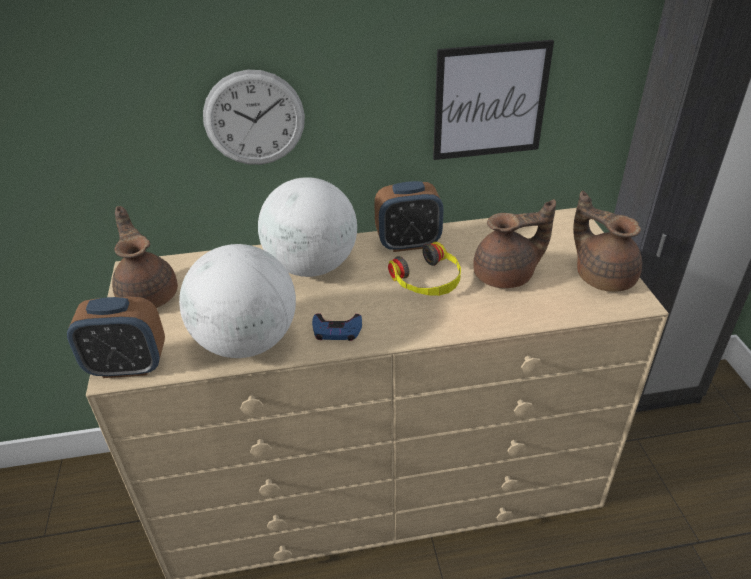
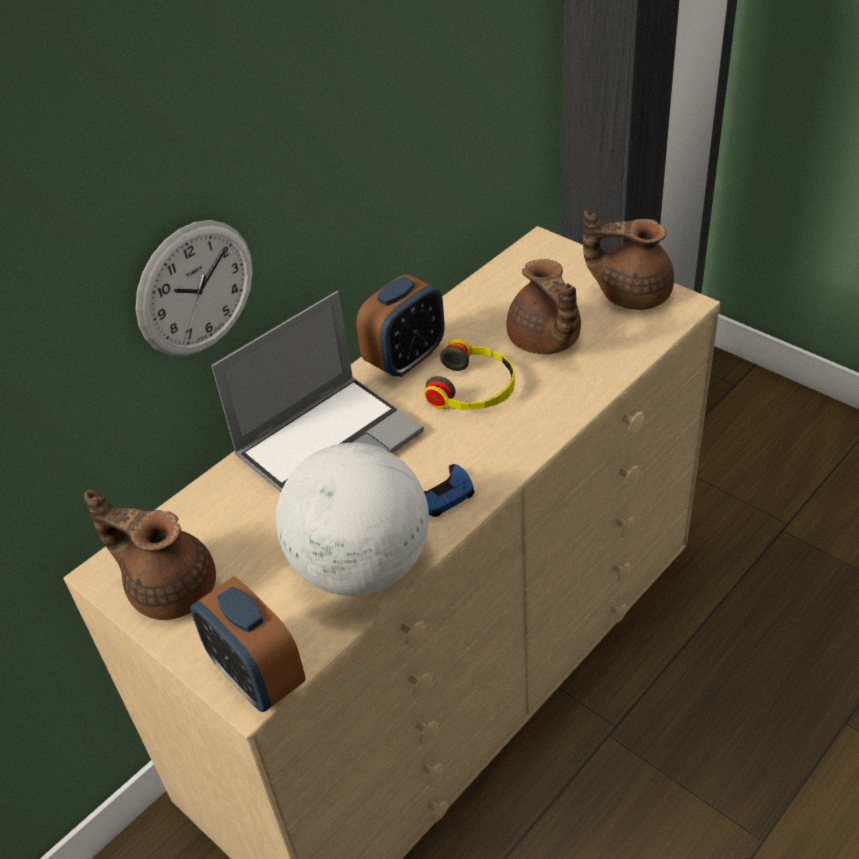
camera: 35 degrees left, 5 degrees up
alarm clock [67,297,165,378] -> alarm clock turned 90 degrees clockwise [191,576,305,712]
globe [258,177,357,277] -> laptop [211,291,424,492]
picture [433,40,554,160] -> none
brown teapot [473,199,556,288] -> brown teapot turned 120 degrees clockwise [506,259,581,354]

